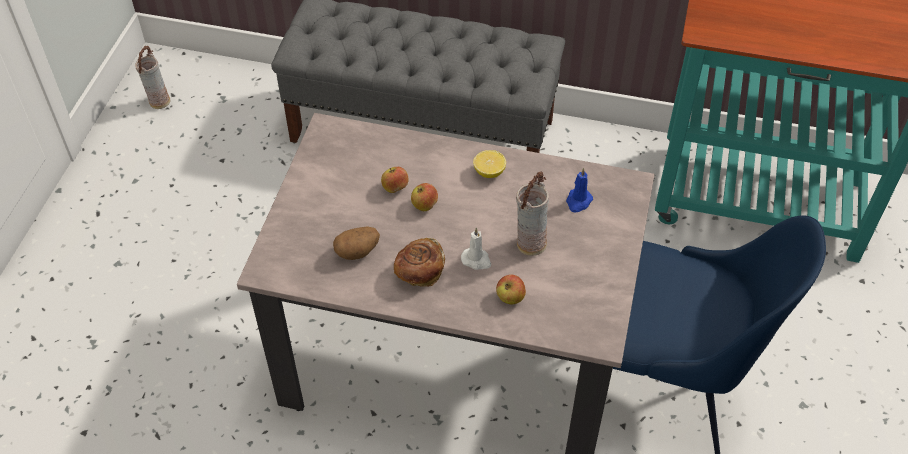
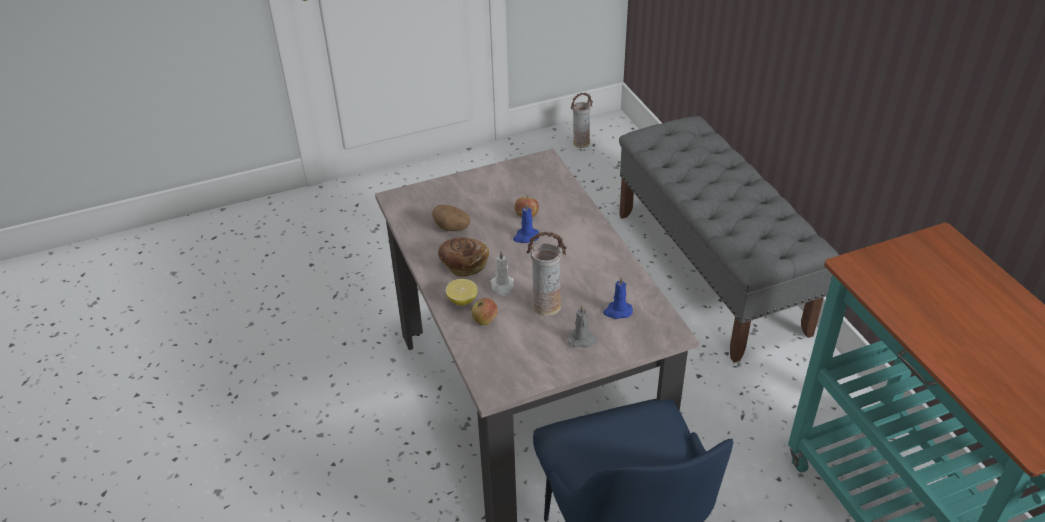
camera: 55 degrees right, 10 degrees down
apple [411,183,438,211] -> blue candle [513,202,539,243]
lemon [473,150,506,178] -> lemon moved to [446,279,478,306]
none -> grey candle [567,304,598,348]

